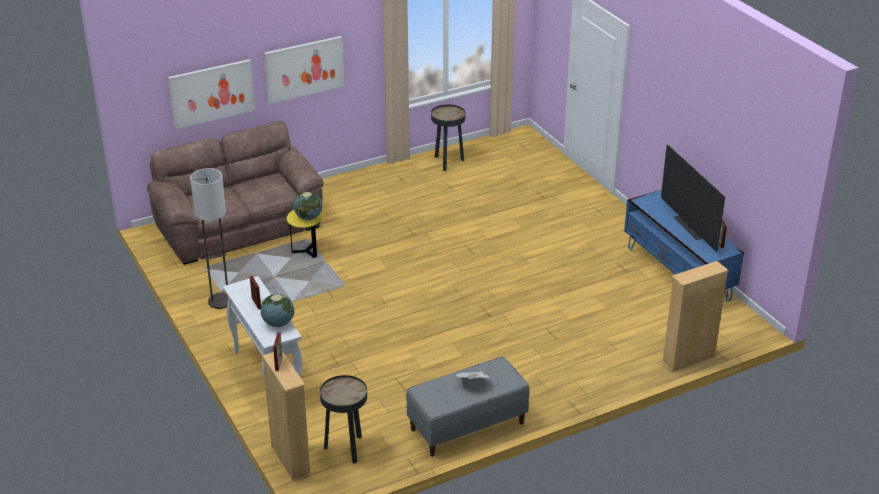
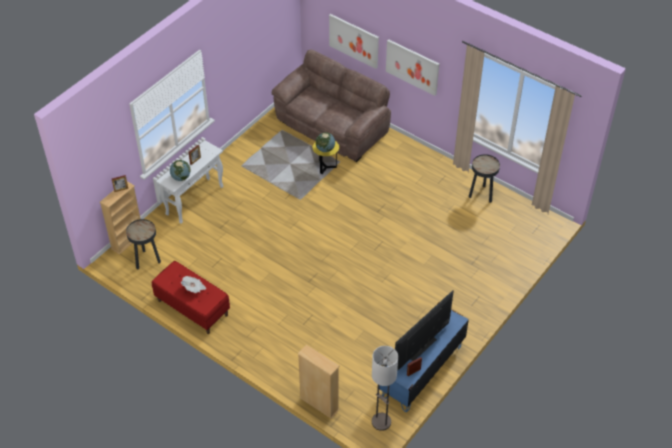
camera: 65 degrees right, 15 degrees up
floor lamp [190,168,228,309] -> floor lamp moved to [372,346,398,431]
grey bench [406,357,529,457] -> red bench [152,261,230,334]

